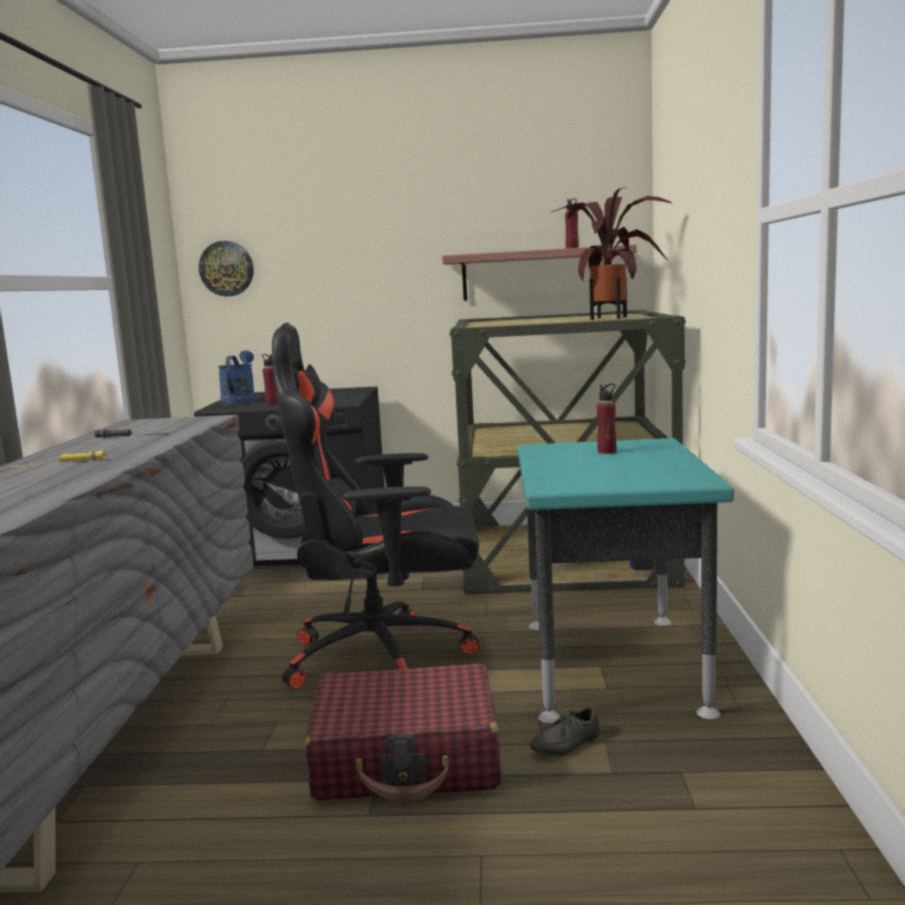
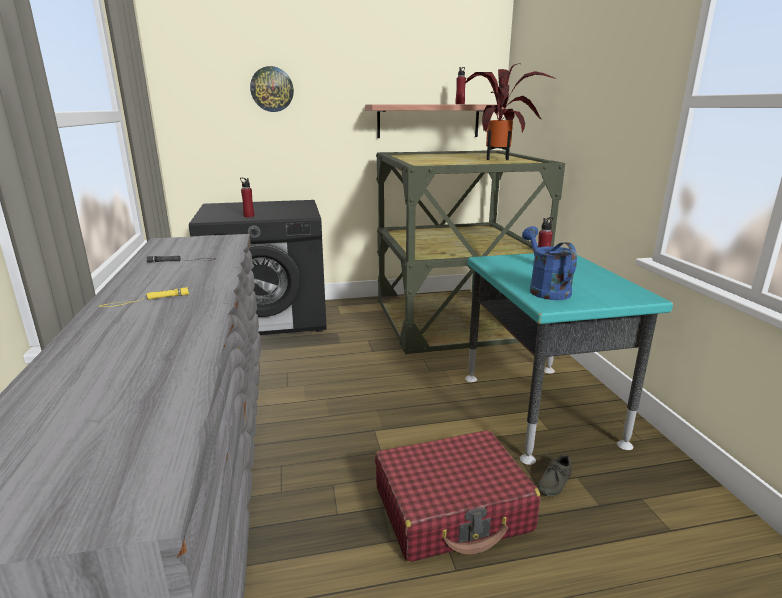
camera: 15 degrees left, 10 degrees up
wall clock [199,241,254,297] -> wall clock moved to [250,66,294,112]
blue watering can [218,350,255,404] -> blue watering can moved to [522,226,577,300]
black office chair [272,323,480,689] -> none

